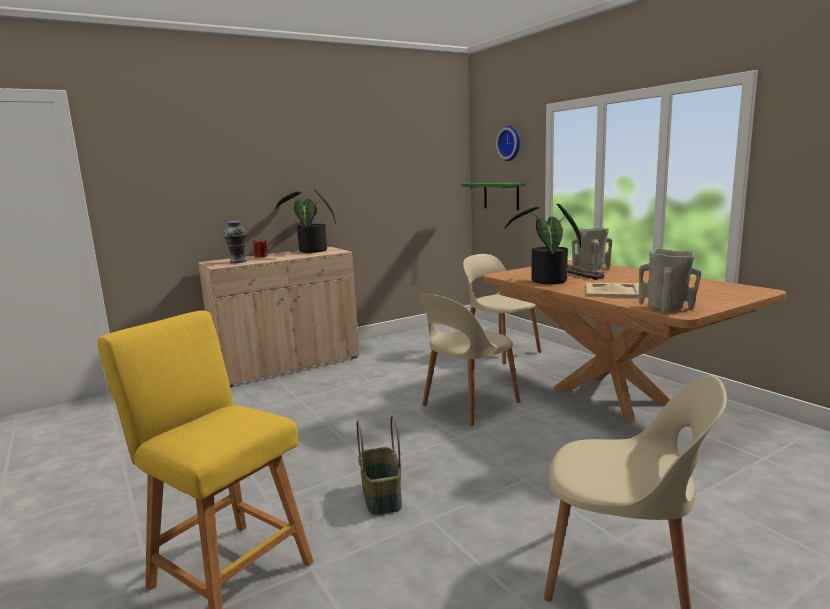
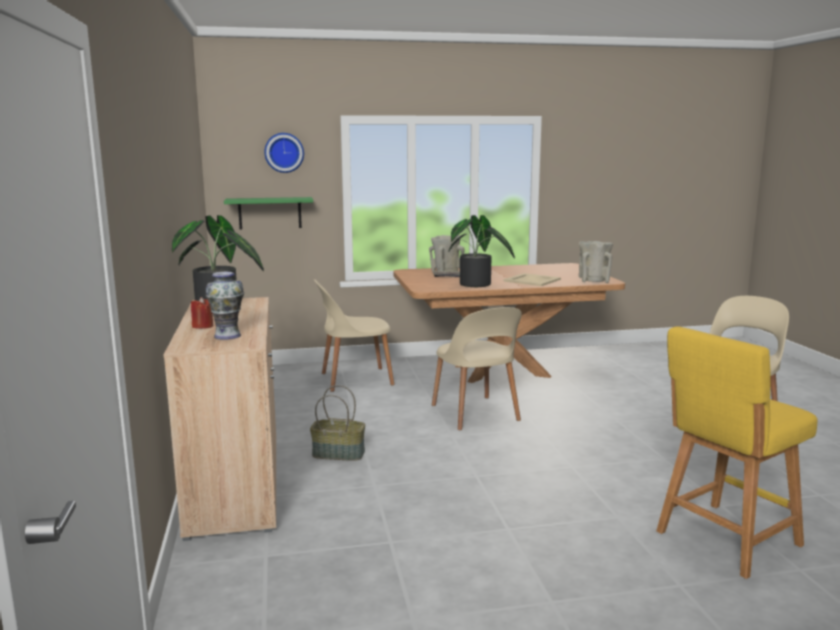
camera: 70 degrees left, 0 degrees up
basket [357,415,402,515] -> basket moved to [310,385,365,461]

